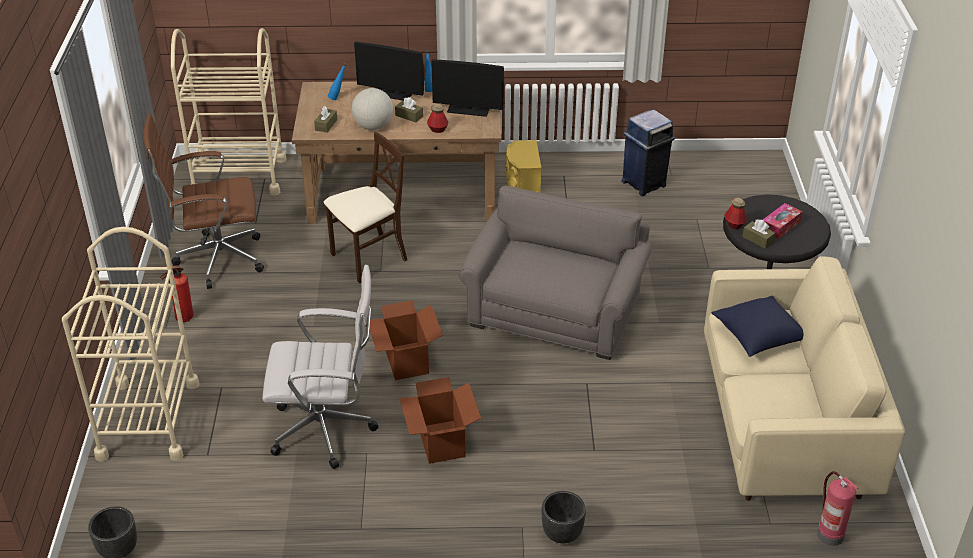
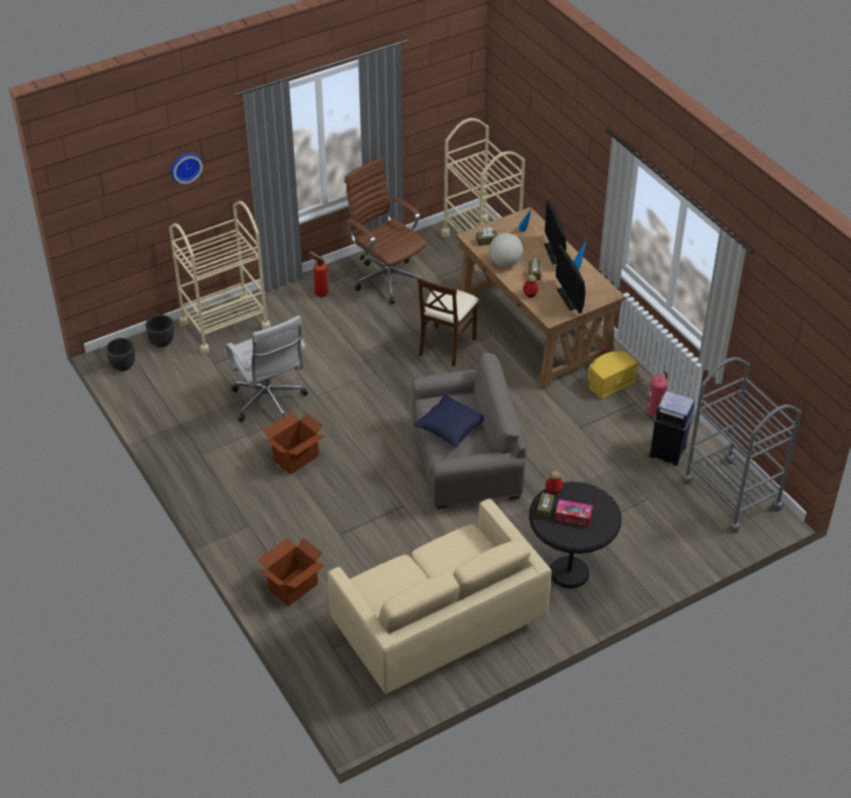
camera: 60 degrees right, 5 degrees up
beige chair [324,132,407,284] -> beige chair turned 90 degrees clockwise [417,278,479,367]
cardboard box [370,300,443,380] -> cardboard box moved to [257,538,325,606]
black planter [542,491,586,543] -> black planter moved to [145,315,174,347]
blue pillow [711,296,803,357] -> blue pillow moved to [414,394,484,448]
fire extinguisher [817,471,858,546] -> fire extinguisher moved to [646,371,668,420]
none -> wall clock [171,153,203,184]
none -> grey cart [681,357,801,533]

